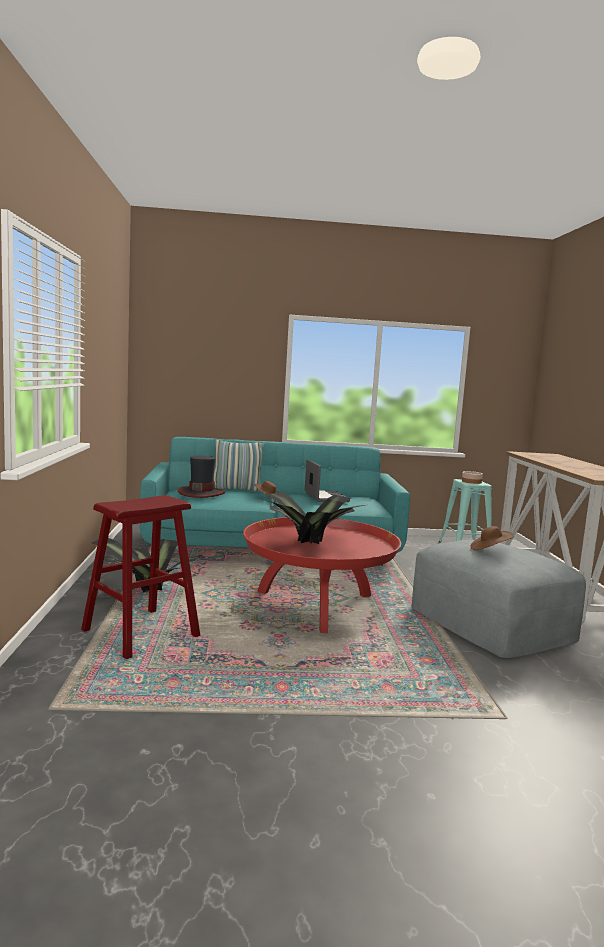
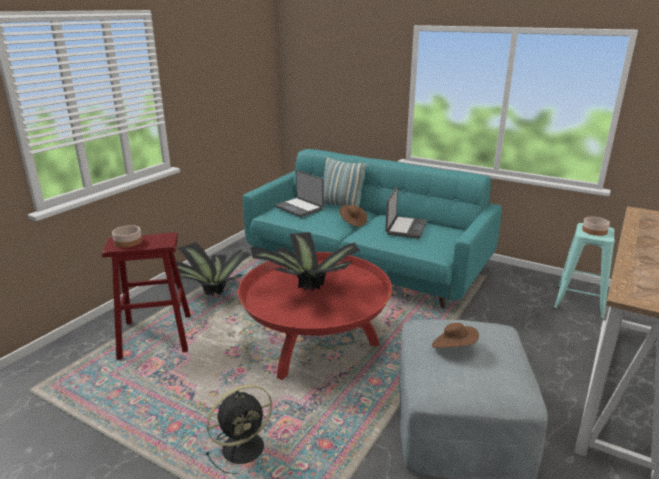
camera: 35 degrees right, 15 degrees up
hat [178,456,226,498] -> laptop [275,170,324,217]
none -> bowl [112,225,142,248]
none -> black fan [205,385,272,474]

